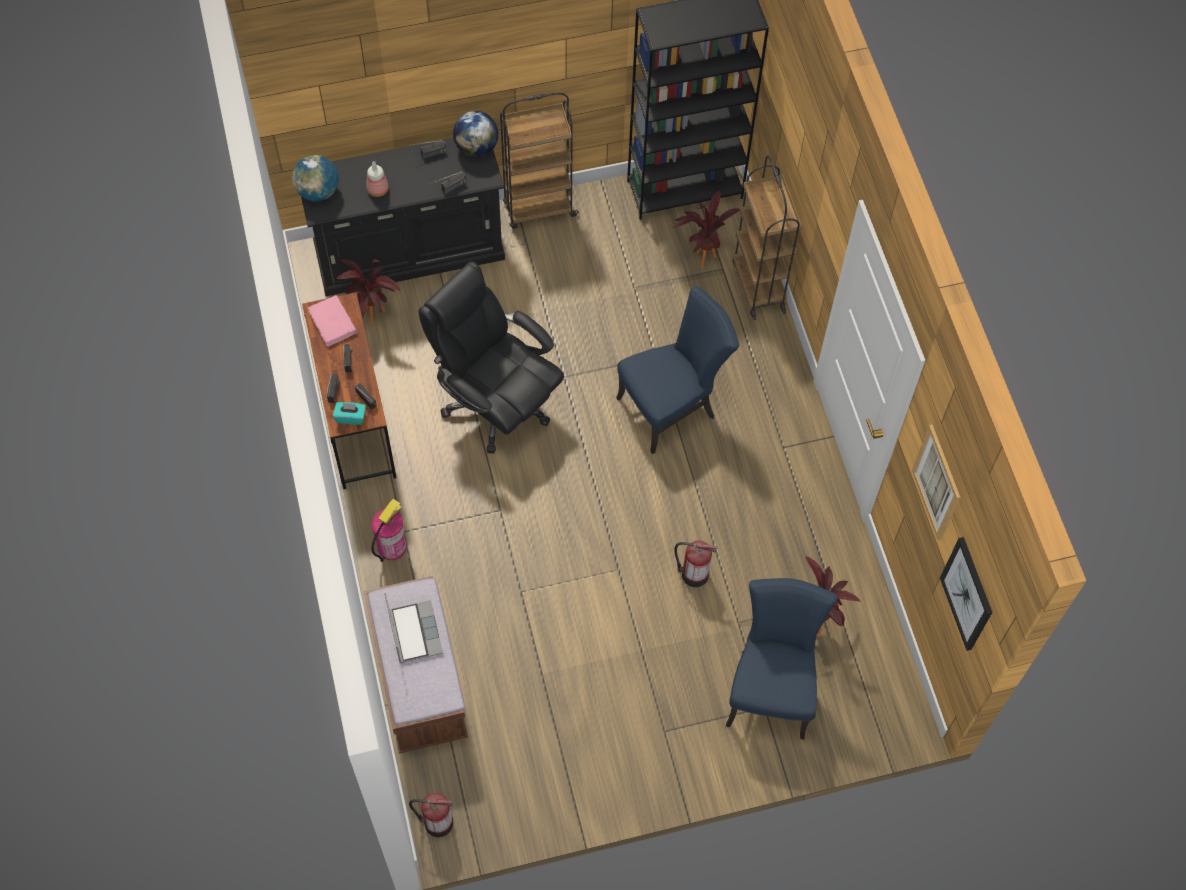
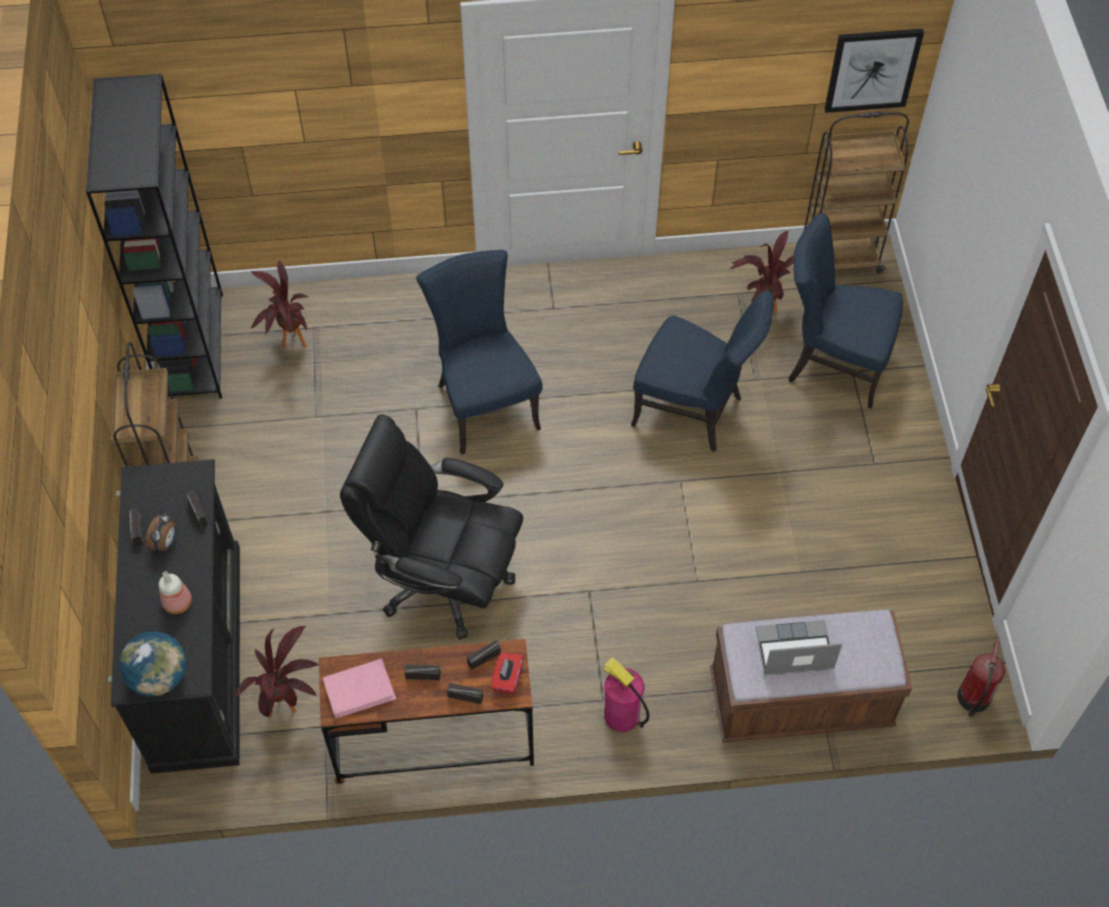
camera: 80 degrees left, 5 degrees down
turquoise tissue box [333,402,366,425] -> red tissue box [491,653,524,695]
black office chair [418,261,564,454] -> black office chair turned 60 degrees clockwise [340,414,523,640]
globe [453,111,499,157] -> none
fire extinguisher [674,541,717,587] -> blue chair [631,291,774,452]
brown cart [733,156,802,320] -> brown cart moved to [804,112,909,273]
picture [912,424,960,540] -> none
none -> alarm clock [145,513,177,551]

